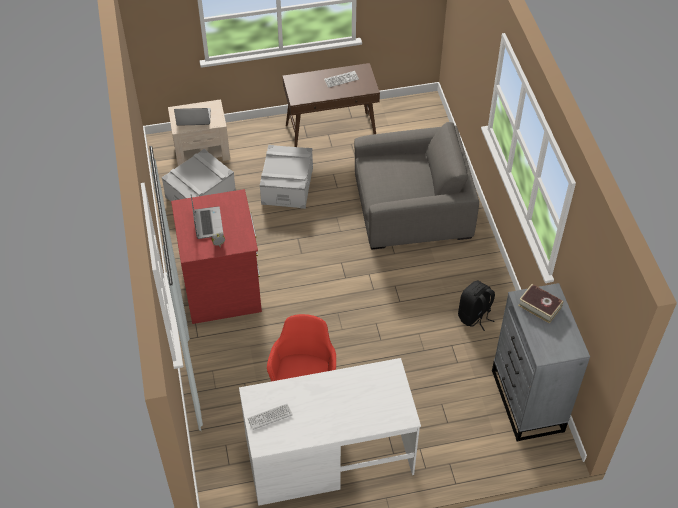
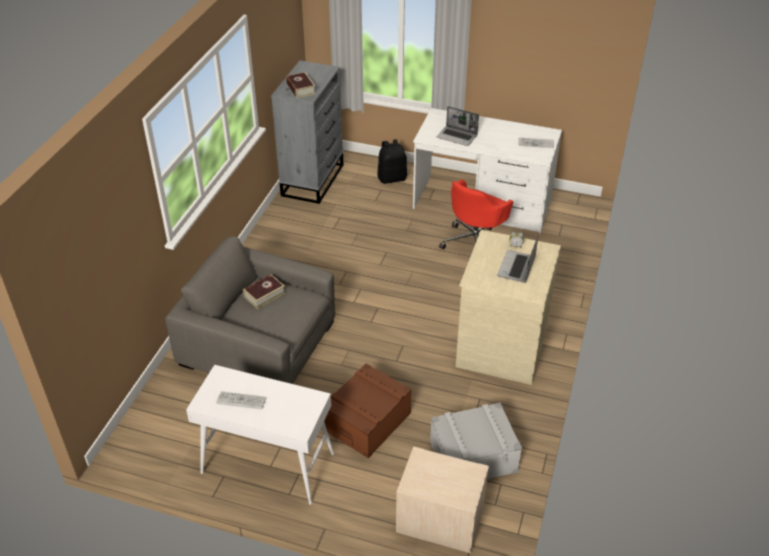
camera: 150 degrees left, 10 degrees down
red dresser [171,189,262,324] -> beige dresser [456,230,561,385]
laptop [174,108,211,126] -> laptop moved to [437,106,479,146]
grey storage box [260,145,313,209] -> brown storage box [324,363,412,458]
brown console table [283,63,380,147] -> white console table [186,365,334,505]
black backpack [458,281,495,331] -> black backpack moved to [377,139,407,184]
none -> book [243,274,285,309]

